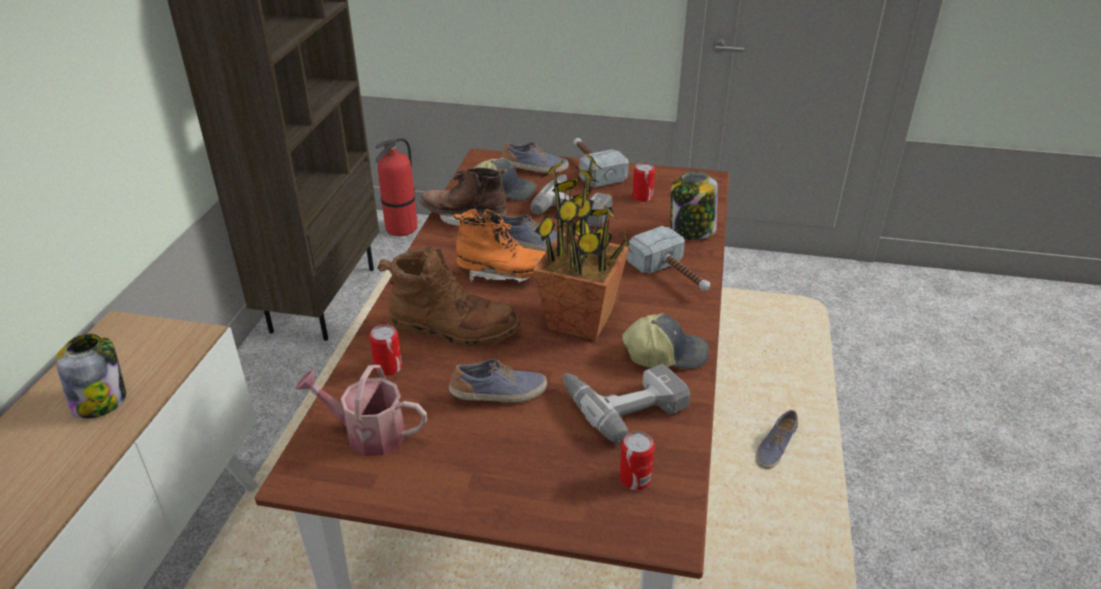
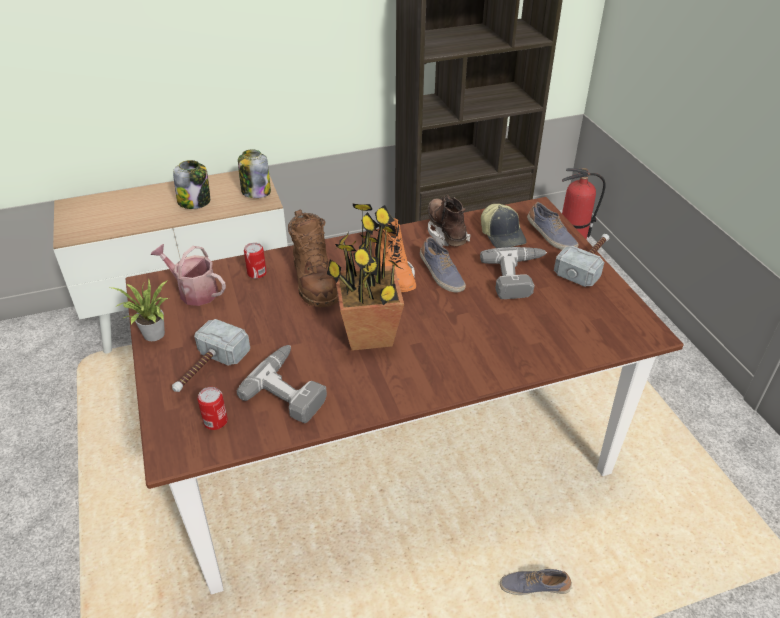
camera: 60 degrees right, 5 degrees up
watering can [295,365,427,456] -> watering can turned 45 degrees counterclockwise [151,244,226,306]
shoe [449,359,547,403] -> none
cap [622,313,709,369] -> none
hammer [627,226,710,291] -> hammer moved to [172,319,250,392]
can [632,162,655,202] -> none
jar [671,171,718,240] -> jar moved to [238,149,271,198]
none -> potted plant [112,279,169,341]

